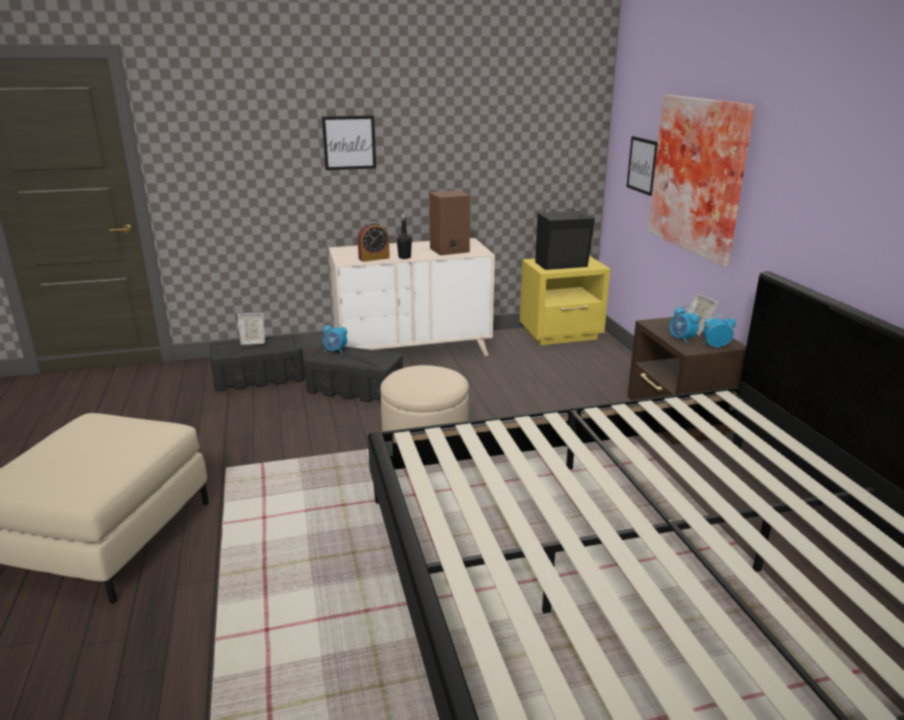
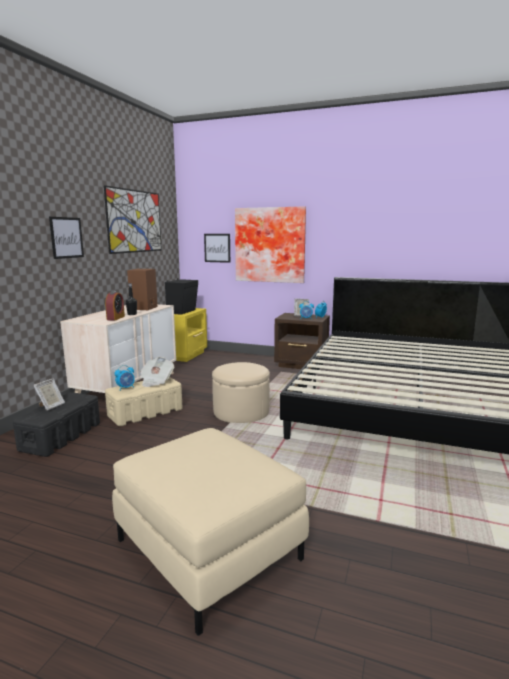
camera: 55 degrees left, 10 degrees down
black storage box [304,344,403,404] -> beige storage box [105,377,182,426]
none -> picture [104,185,162,254]
none -> newspaper [140,357,174,387]

